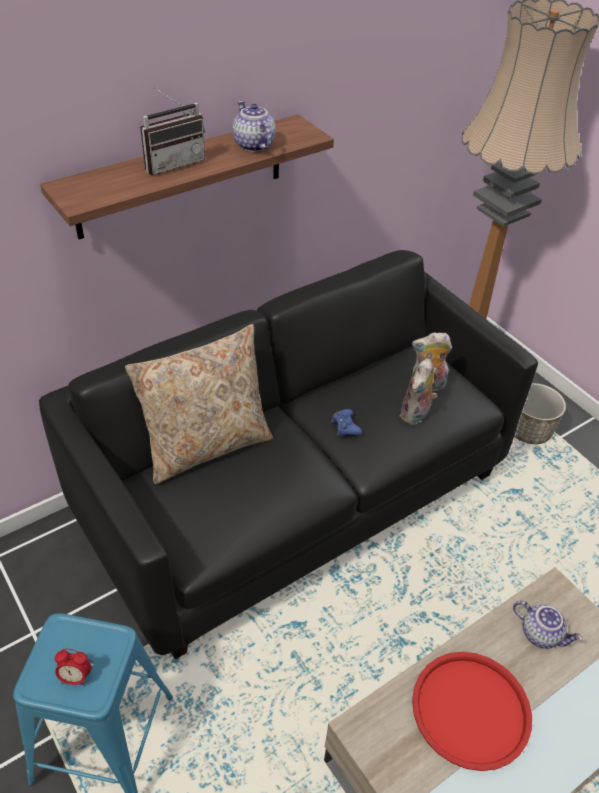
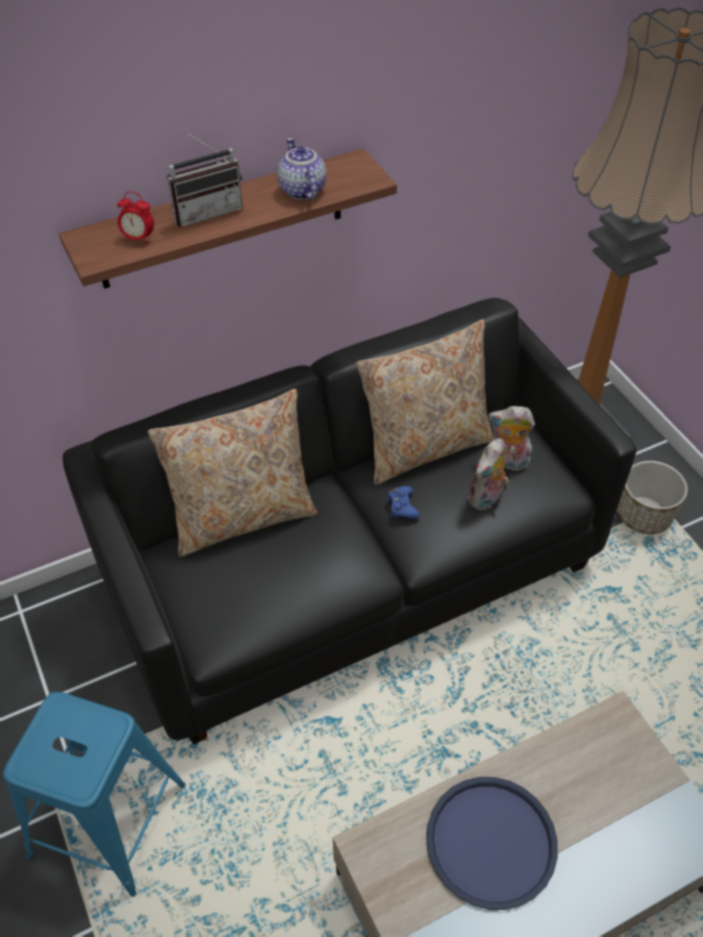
camera: 10 degrees right, 5 degrees up
alarm clock [55,649,91,687] -> alarm clock moved to [117,192,154,245]
red tray [412,652,532,771] -> blue tray [426,777,558,910]
teapot [513,601,582,649] -> none
none -> beige pillow [356,319,494,485]

